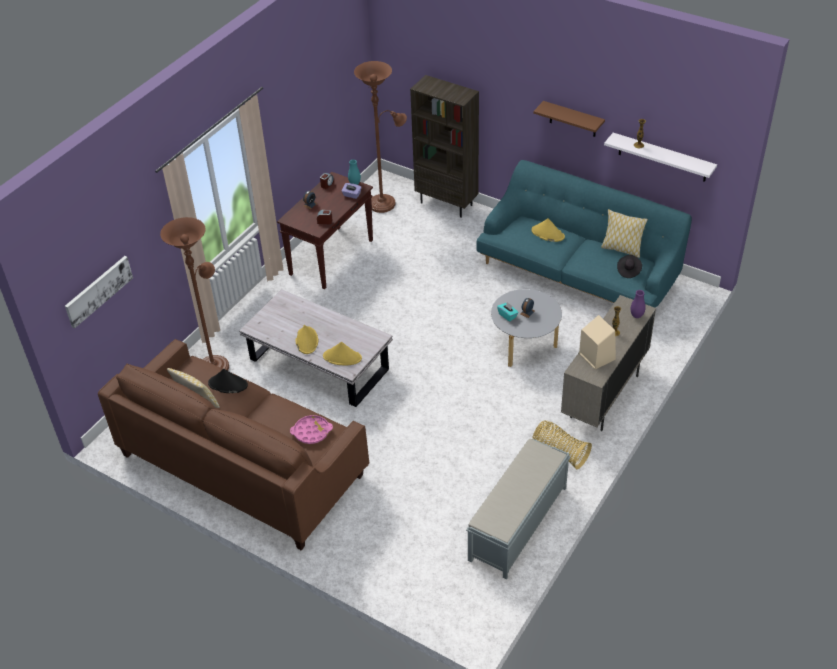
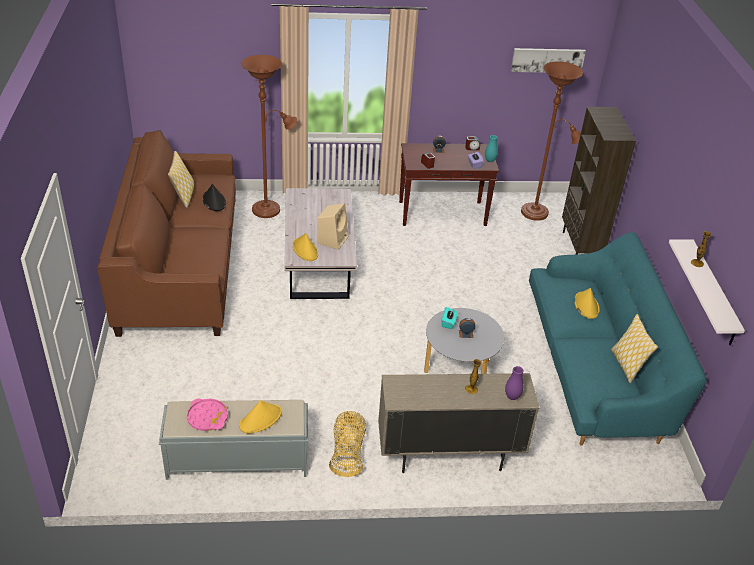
camera: 50 degrees right, 5 degrees down
picture [65,256,133,328] -> picture moved to [511,48,586,73]
pink tray [290,415,333,444] -> pink tray moved to [187,398,228,431]
yellow hat [295,325,319,354] -> yellow hat moved to [239,400,282,434]
brown shelf [533,101,605,137] -> none
beige speaker [579,315,616,369] -> beige speaker moved to [317,203,348,250]
black hat [617,255,642,278] -> none

